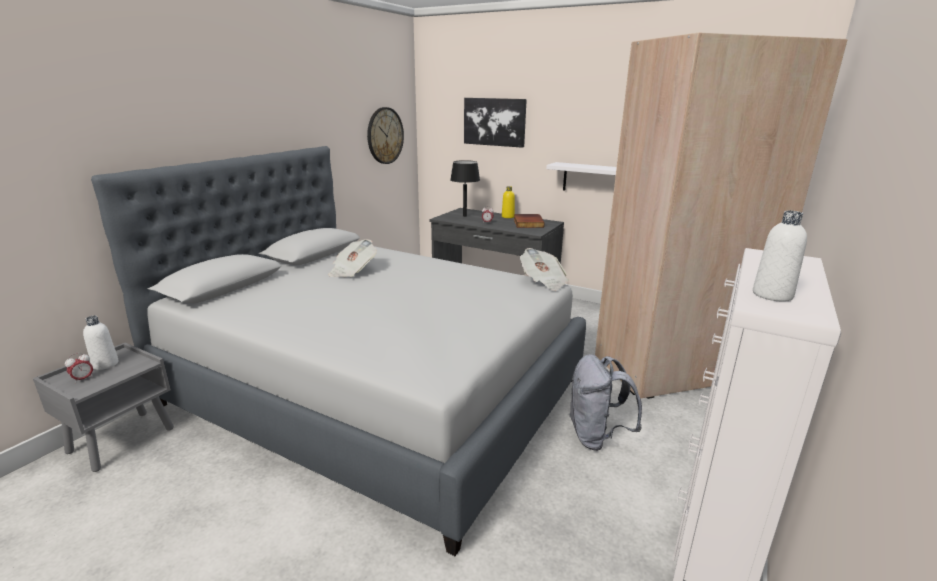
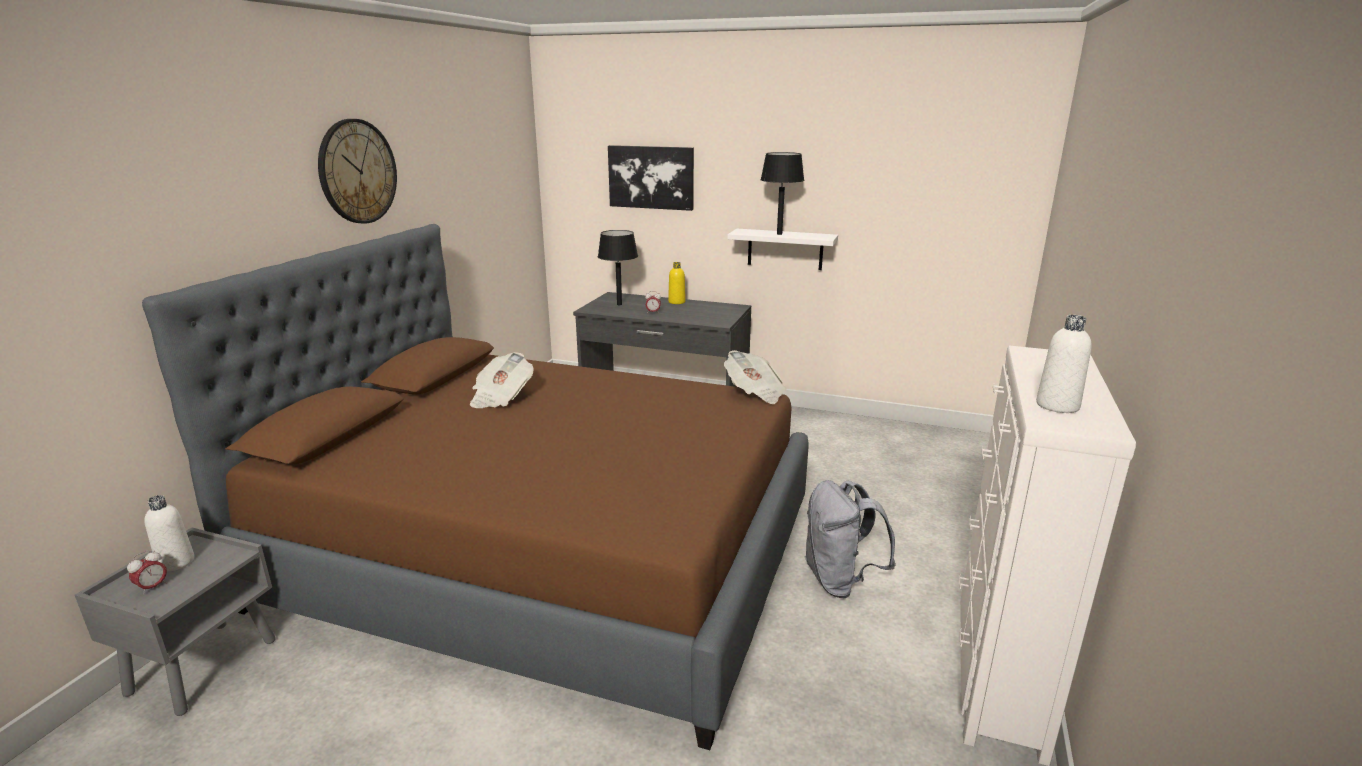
camera: 10 degrees left, 0 degrees up
grey bed [91,146,586,556] -> brown bed [142,224,809,750]
wall clock [367,107,404,164] -> wall clock moved to [318,119,397,224]
book [514,214,545,228] -> none
beige wardrobe [595,33,848,399] -> none
none -> black table lamp [760,152,804,235]

